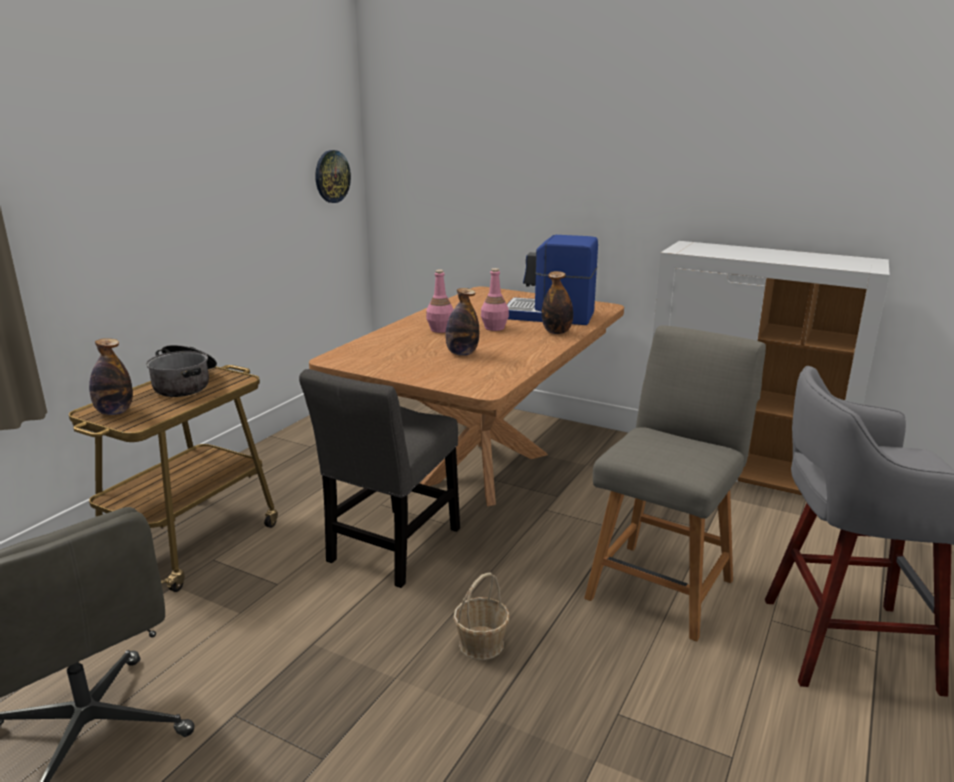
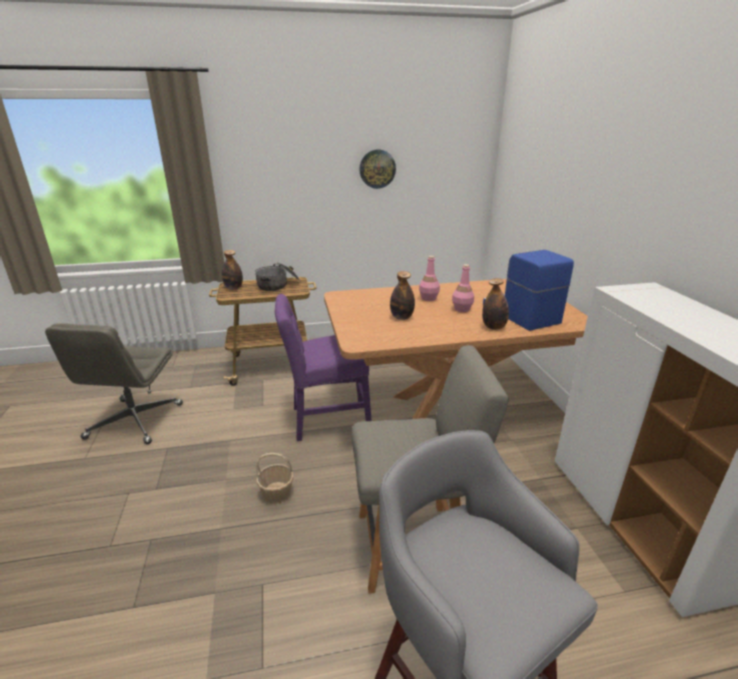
camera: 50 degrees right, 5 degrees up
grey chair [299,369,460,588] -> purple chair [275,294,371,441]
wall clock [315,150,351,203] -> wall clock moved to [359,149,396,189]

